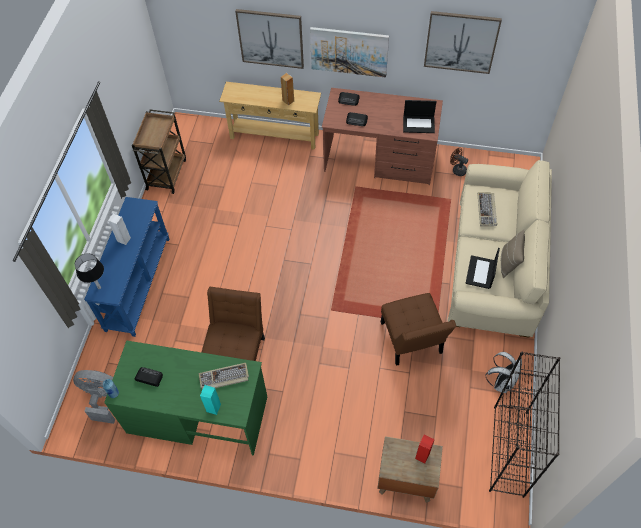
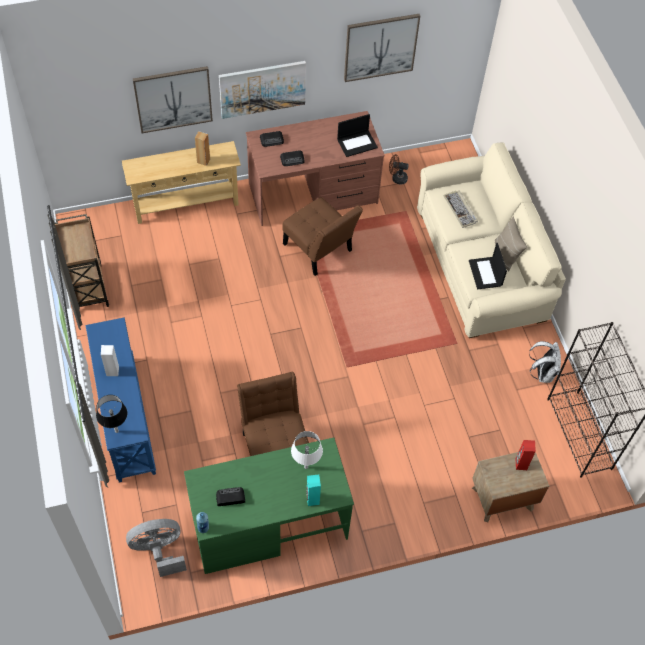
camera: 30 degrees left, 0 degrees up
keyboard [199,363,249,390] -> white table lamp [291,431,323,469]
brown chair [381,293,456,366] -> brown chair moved to [282,197,363,276]

